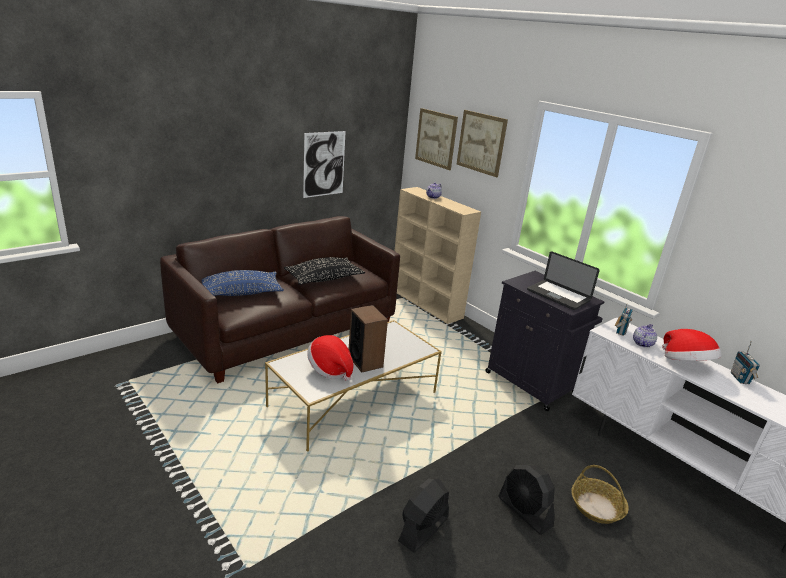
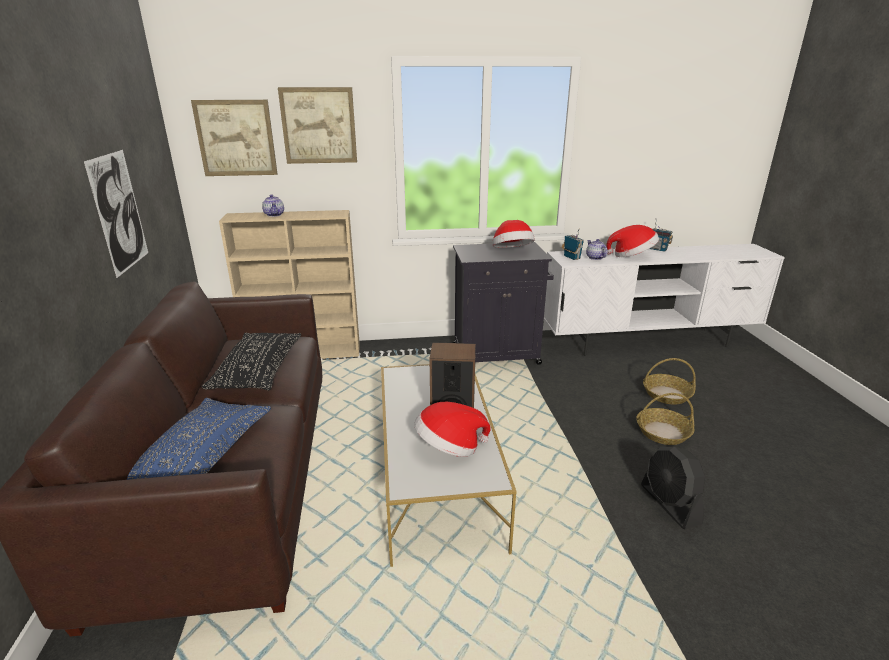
camera: 55 degrees left, 0 degrees up
black fan [498,465,555,535] -> basket [636,393,695,445]
laptop [527,251,600,310] -> hat [493,220,535,248]

